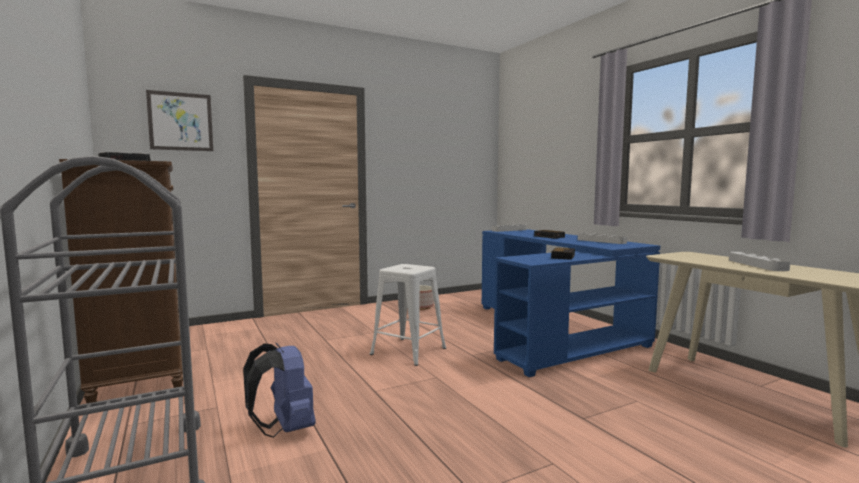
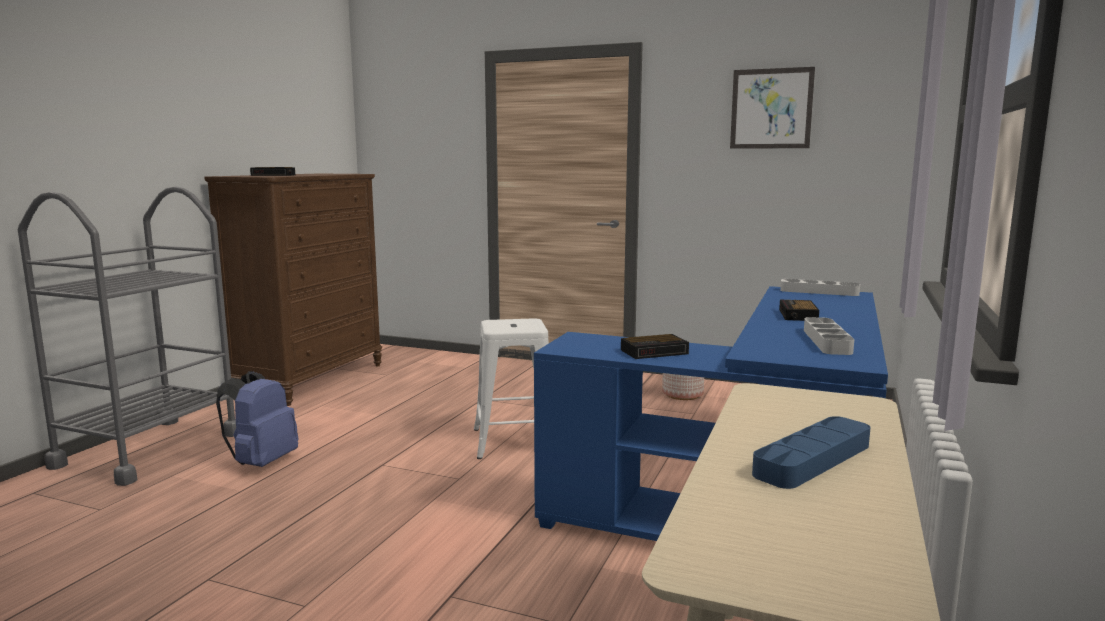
camera: 50 degrees right, 5 degrees up
picture [146,90,213,151] -> picture moved to [730,67,815,149]
grey tray [729,252,791,271] -> blue tray [752,416,871,489]

